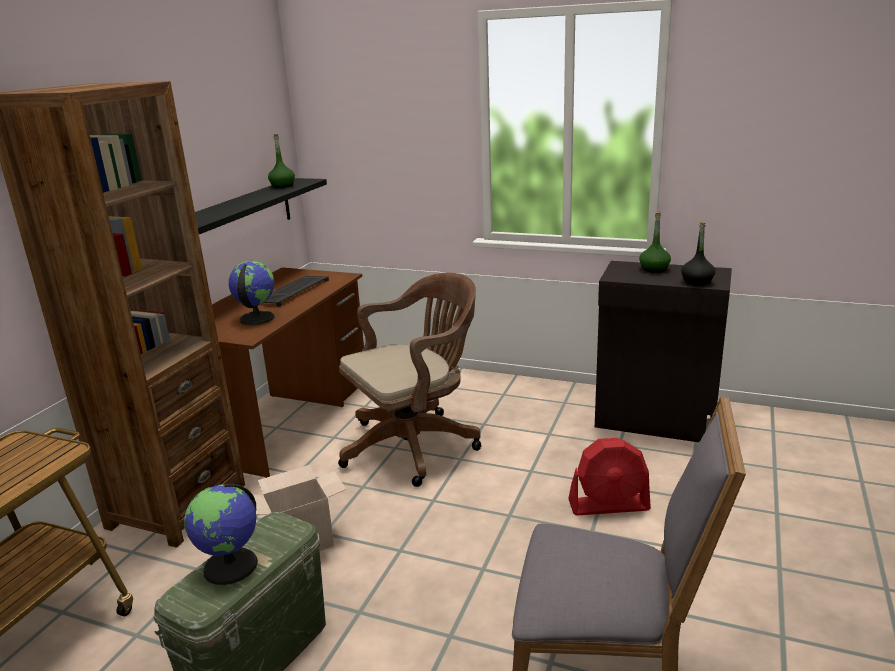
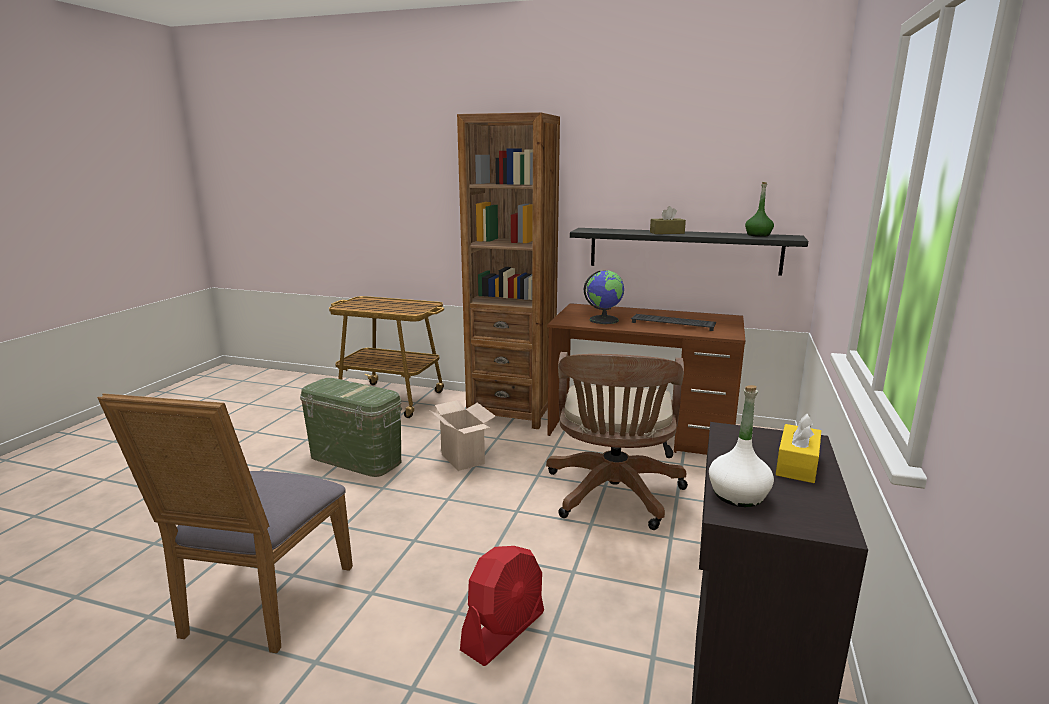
camera: 85 degrees right, 5 degrees down
globe [184,484,258,585] -> none
brown office chair [338,273,481,487] -> brown office chair turned 45 degrees clockwise [546,352,688,530]
red fan [568,438,651,515] -> red fan turned 135 degrees counterclockwise [460,546,544,666]
green bottle [639,212,671,273] -> yellow tissue box [776,414,821,483]
black bottle [681,221,715,286] -> white bottle [709,385,774,507]
none -> brown tissue box [650,206,686,234]

